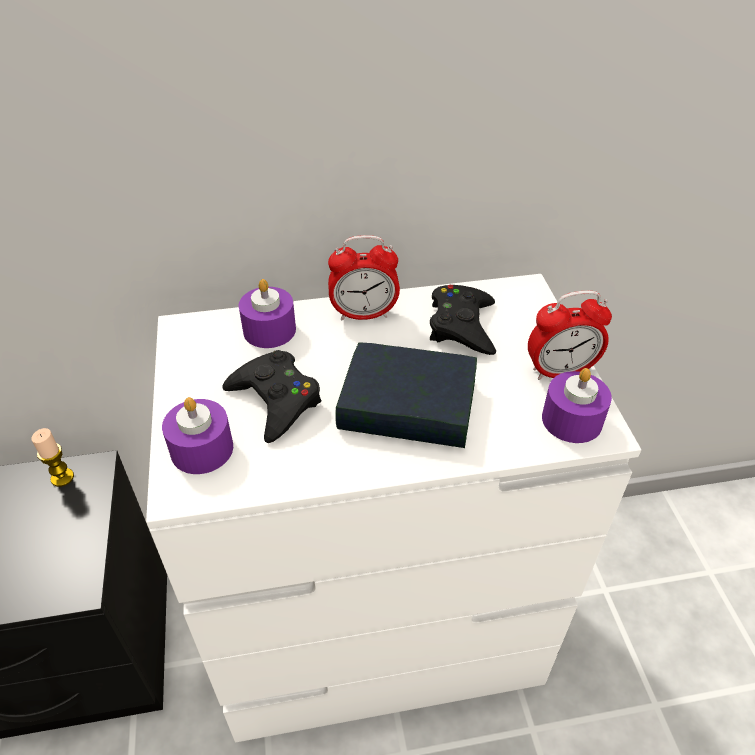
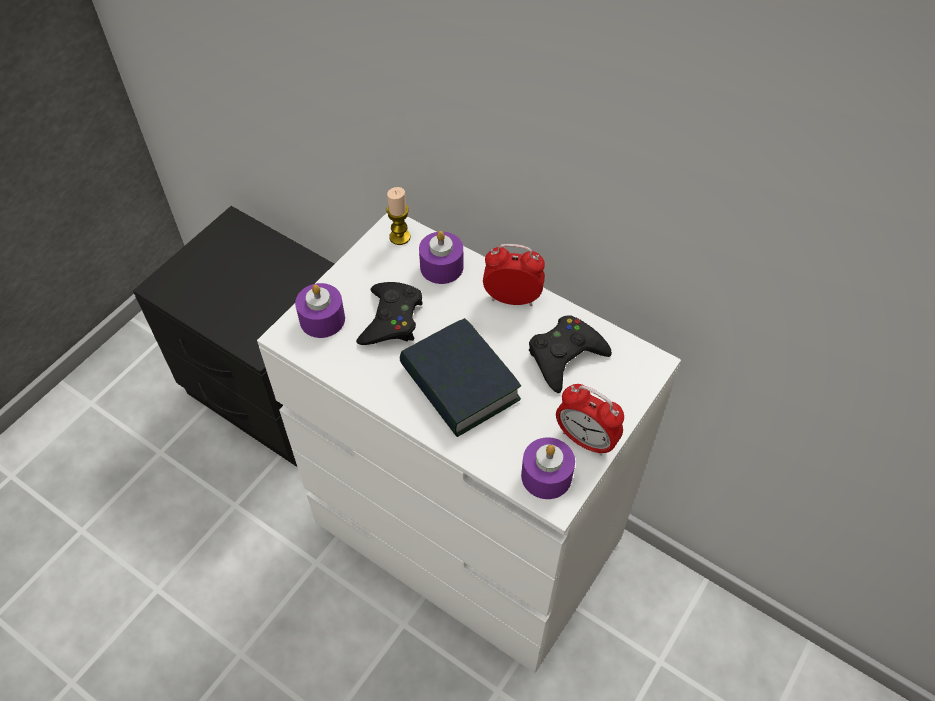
camera: 45 degrees right, 10 degrees up
candle [31,428,74,487] -> candle moved to [386,187,410,245]
alarm clock [328,235,400,320] -> alarm clock turned 150 degrees clockwise [483,244,545,306]

